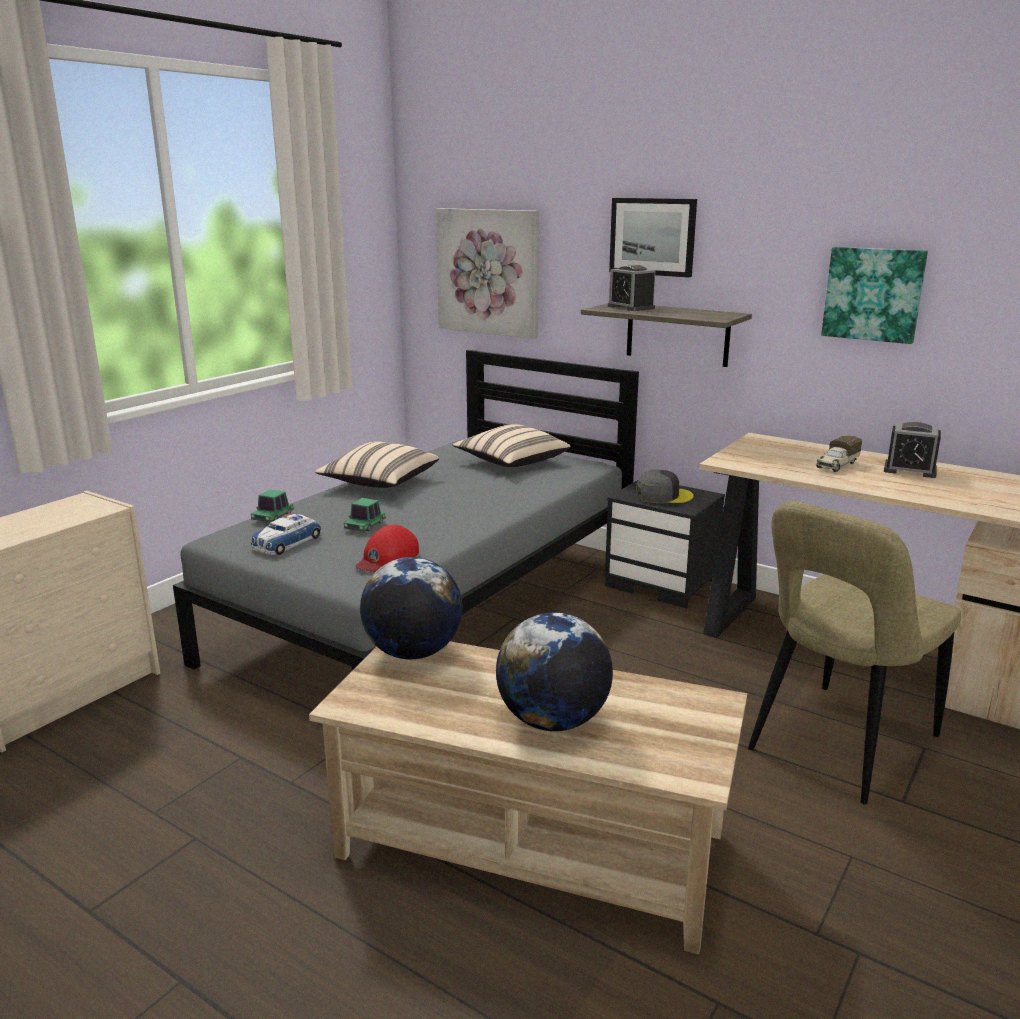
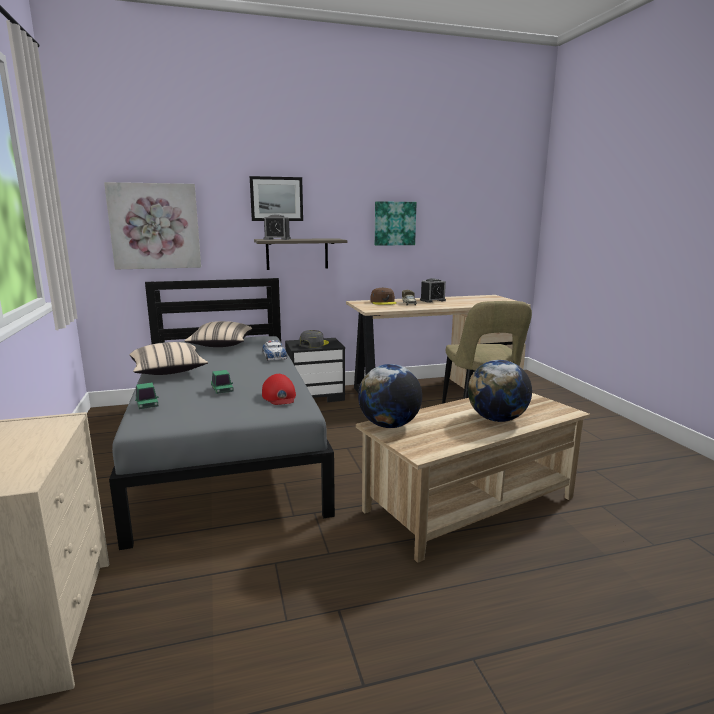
camera: 50 degrees left, 5 degrees down
toy car [251,513,322,555] -> toy car moved to [262,340,287,361]
none -> brown cap [370,287,397,305]

